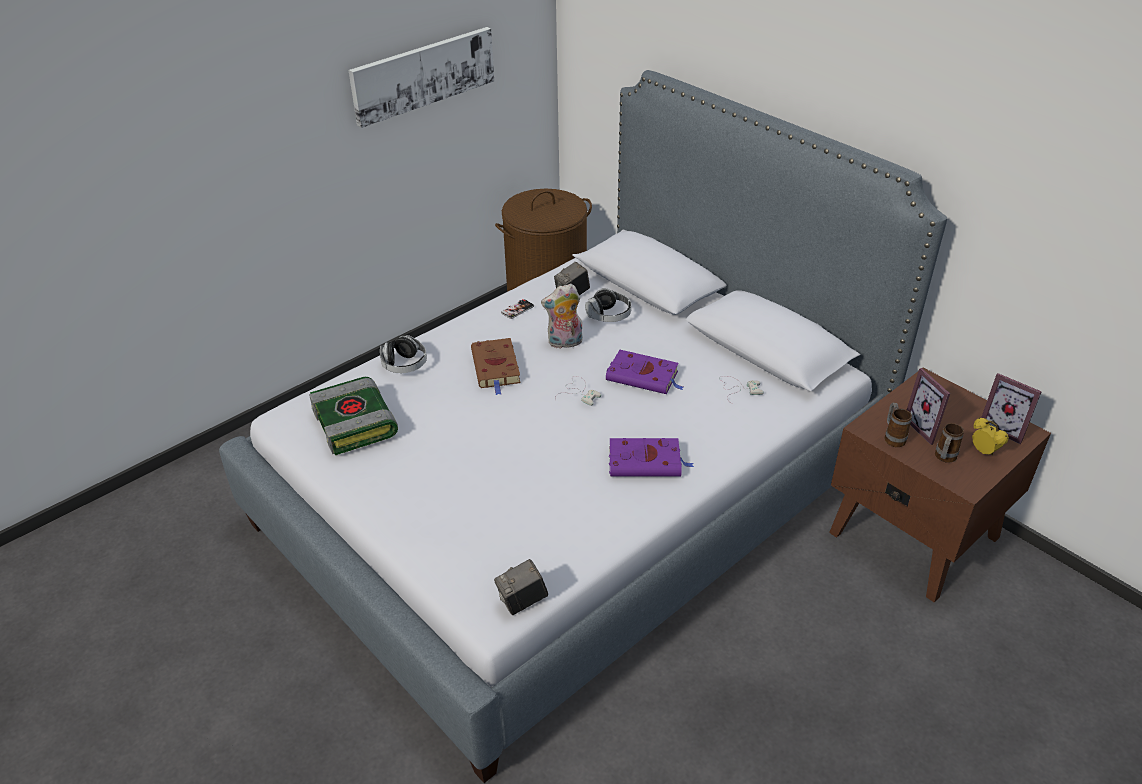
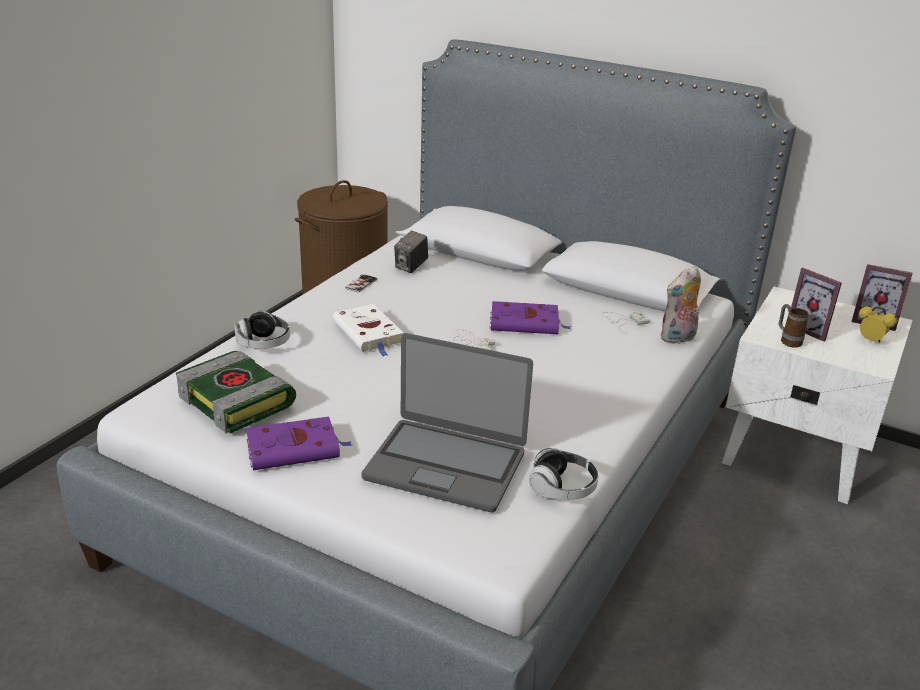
camera: 20 degrees left, 10 degrees down
picture [349,27,494,128] -> none
brown book [471,338,521,395] -> white book [333,304,404,356]
camera [494,559,548,615] -> none
plush toy [541,283,583,349] -> plush toy moved to [660,266,701,344]
headphones [585,288,631,322] -> headphones moved to [529,448,599,500]
purple book [609,438,694,477] -> purple book moved to [246,416,352,470]
brown nightstand [829,368,1051,603] -> white nightstand [722,287,913,504]
mug [935,423,964,463] -> none
none -> laptop [362,333,533,512]

